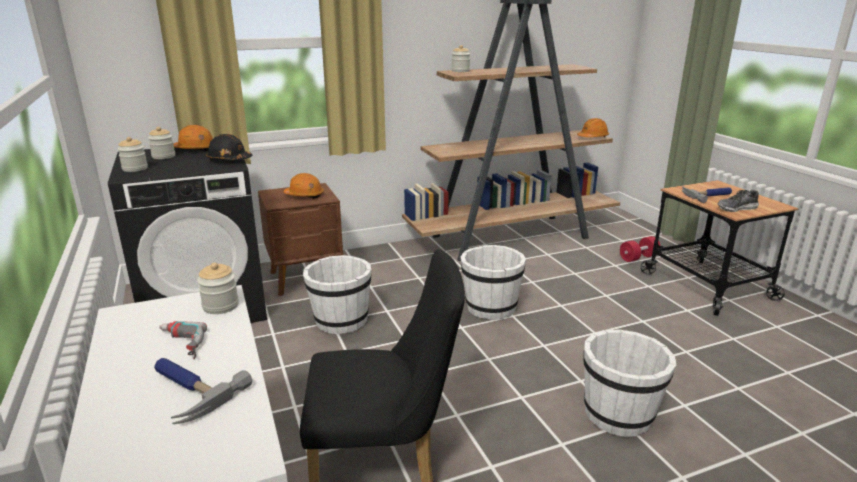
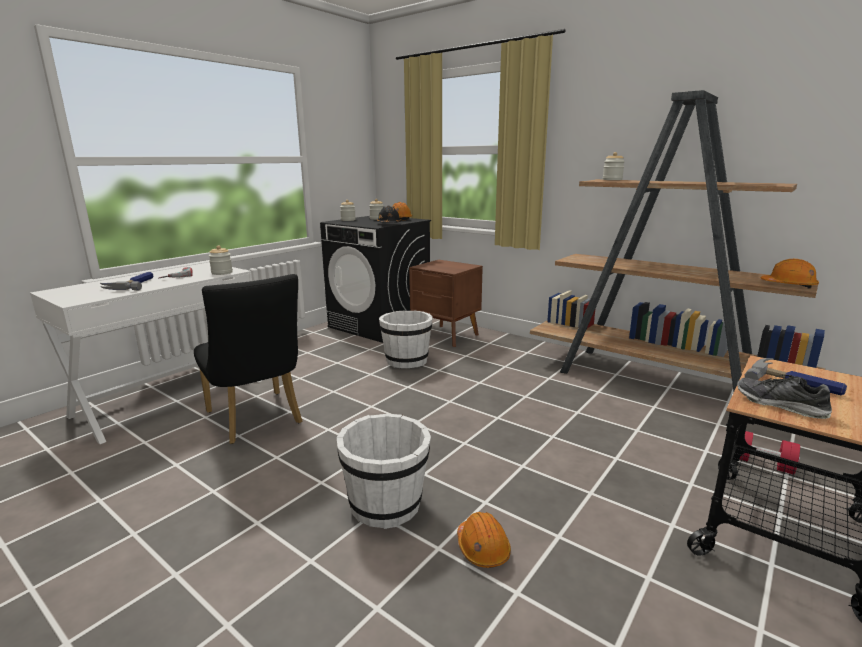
camera: 60 degrees right, 5 degrees down
orange hard hat [284,173,324,199] -> orange hard hat moved to [457,512,511,568]
white bucket [460,245,526,320] -> none

